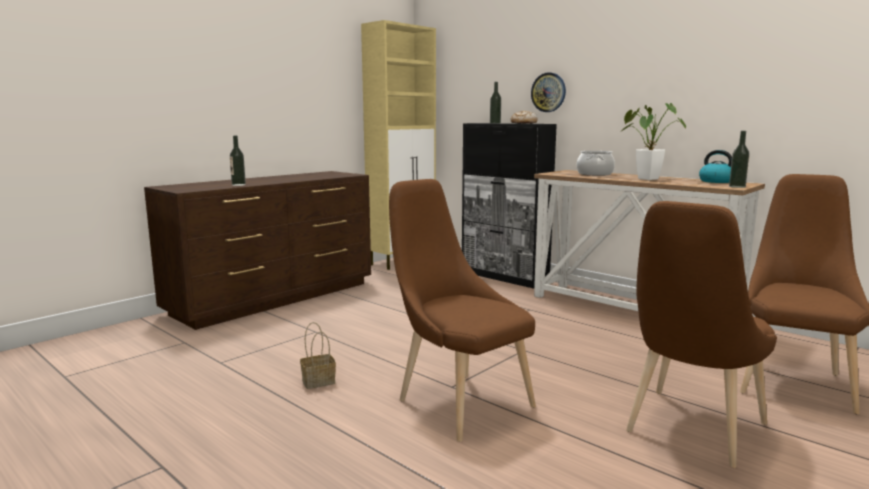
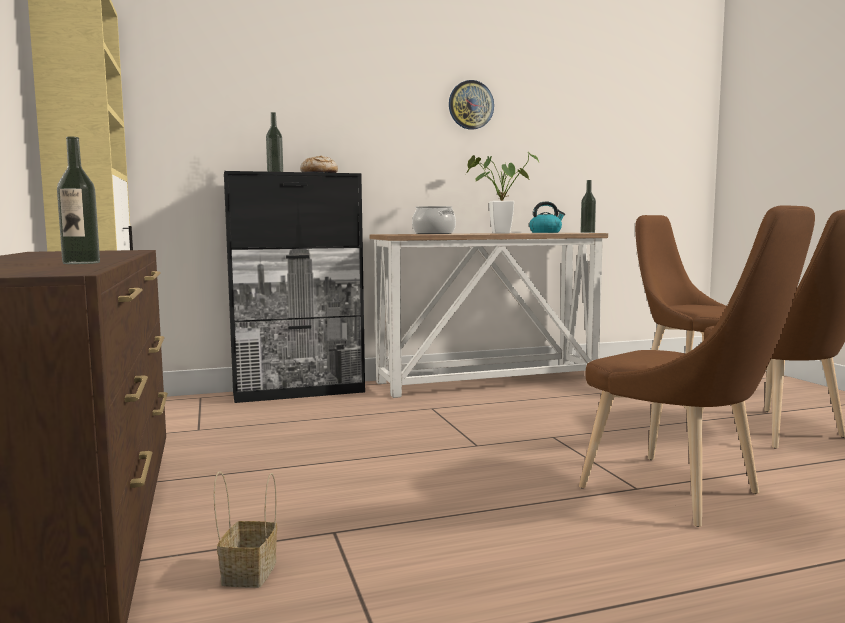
camera: 60 degrees left, 5 degrees down
basket [300,322,336,389] -> basket moved to [214,471,277,588]
brown chair [389,179,536,442] -> brown chair turned 120 degrees counterclockwise [579,205,815,527]
wall clock [531,72,566,112] -> wall clock moved to [449,80,494,130]

